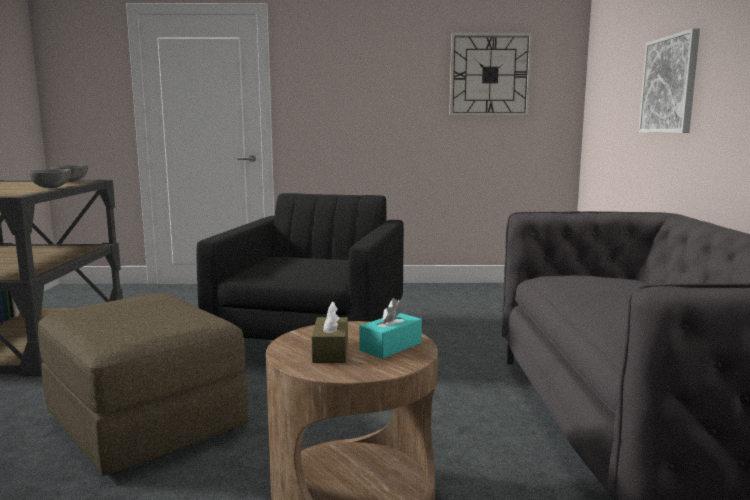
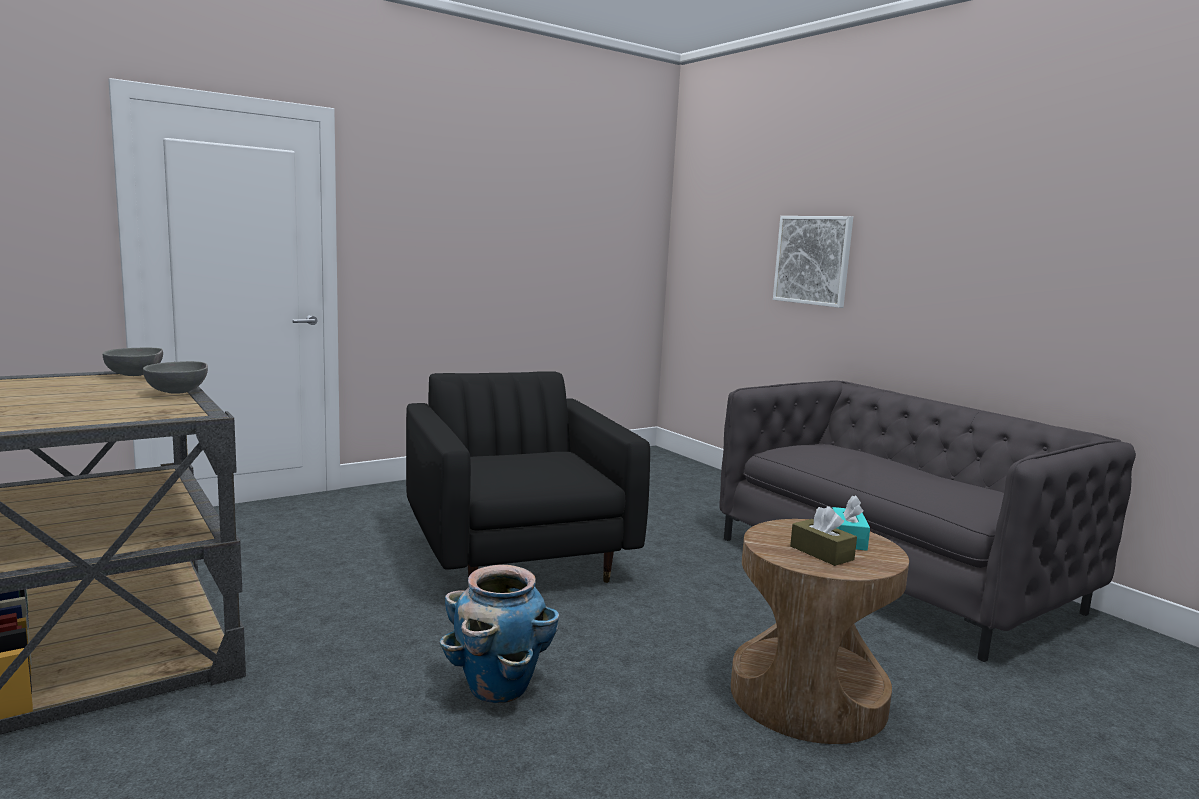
camera: 35 degrees left, 0 degrees up
brown ottoman [38,293,249,476] -> planter [440,565,559,703]
wall clock [449,33,533,116] -> none

